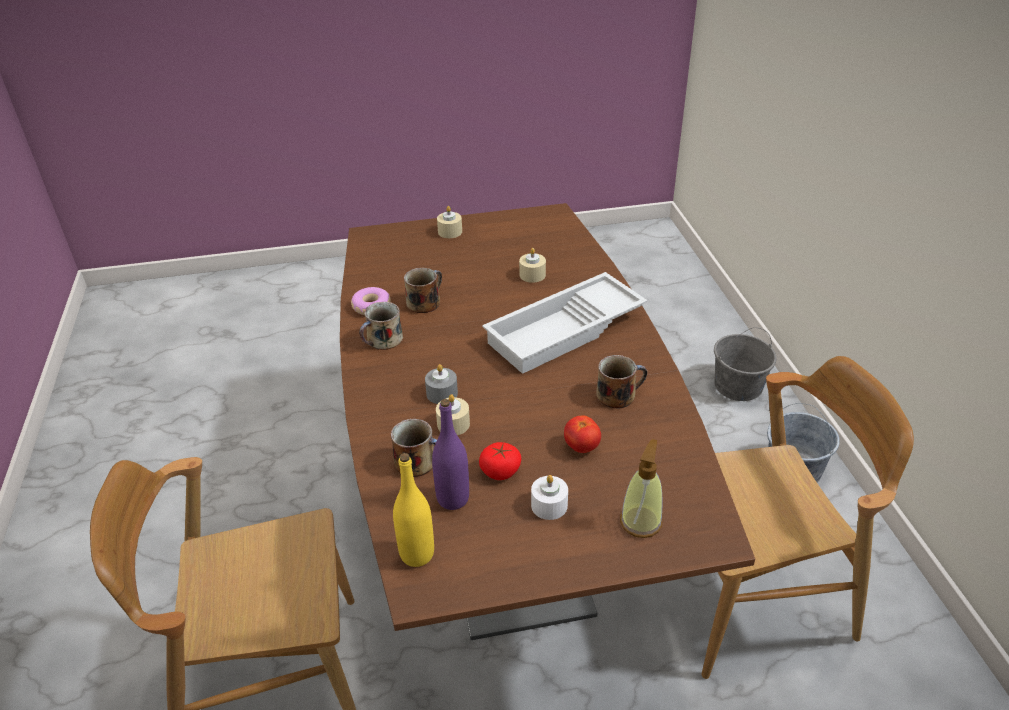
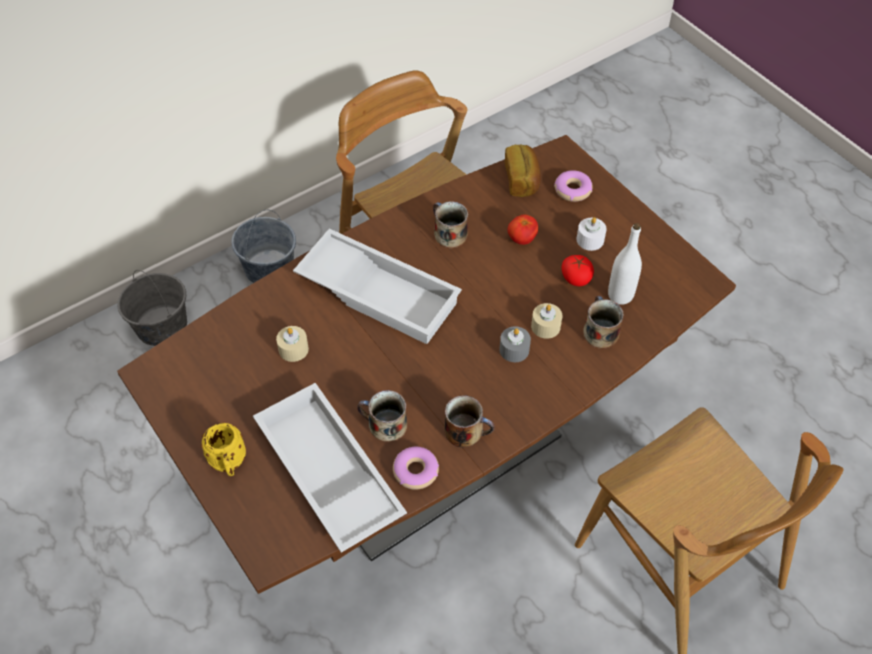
camera: 115 degrees left, 15 degrees up
yellow bottle [393,453,434,567] -> none
purple bottle [432,399,469,510] -> white bottle [608,223,642,305]
beige candle [437,206,462,238] -> yellow mug [201,422,246,476]
soap dispenser [620,439,663,538] -> donut [554,170,593,202]
none -> white tray [253,383,407,553]
none -> bread [505,145,541,197]

